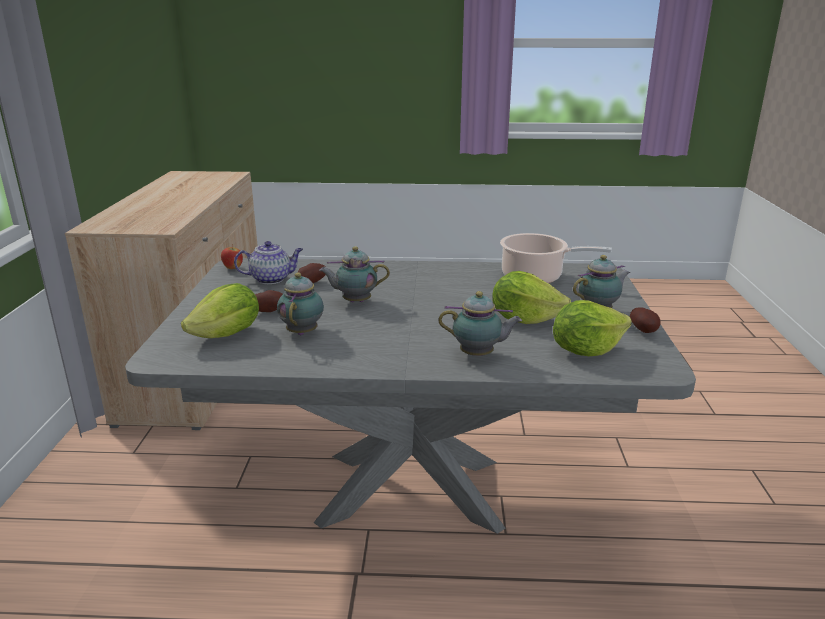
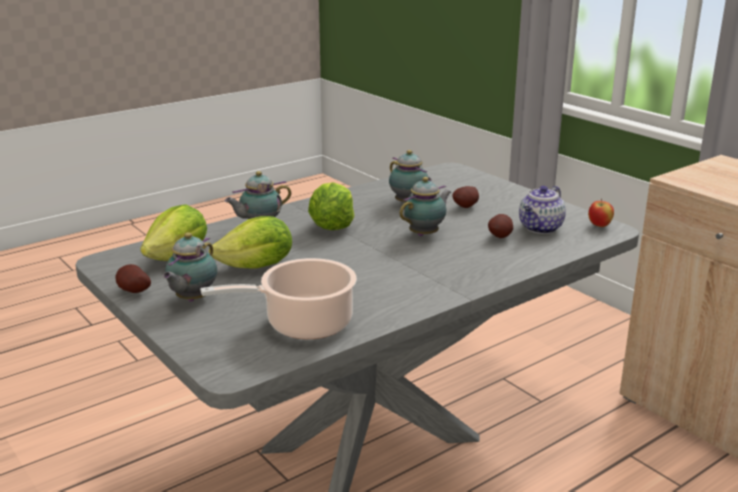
camera: 140 degrees right, 0 degrees up
lettuce [181,283,259,338] -> lettuce moved to [308,182,354,230]

